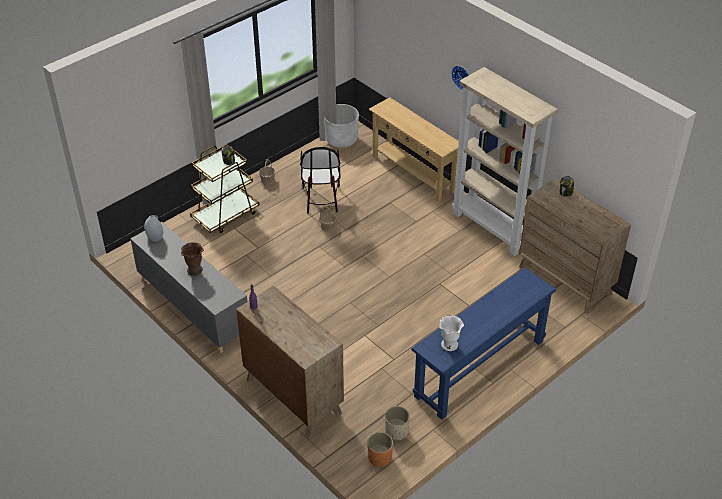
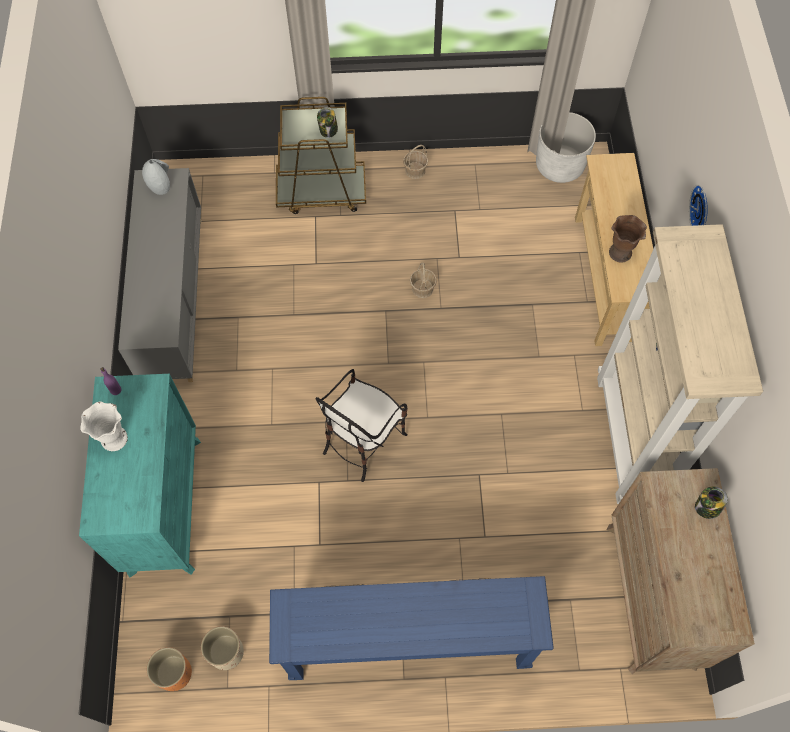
camera: 40 degrees right, 20 degrees up
brown vase [181,242,204,276] -> brown vase moved to [609,215,647,263]
brown dresser [236,286,344,437] -> turquoise dresser [79,374,201,578]
chair [300,147,341,213] -> chair moved to [315,369,408,482]
white vase [439,315,464,351] -> white vase moved to [80,402,128,451]

